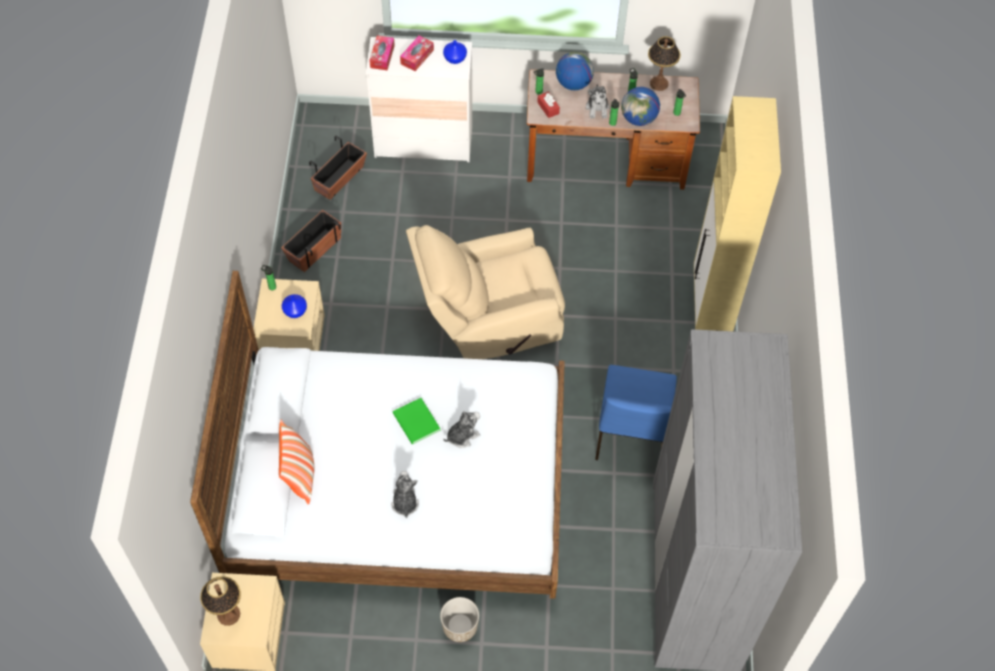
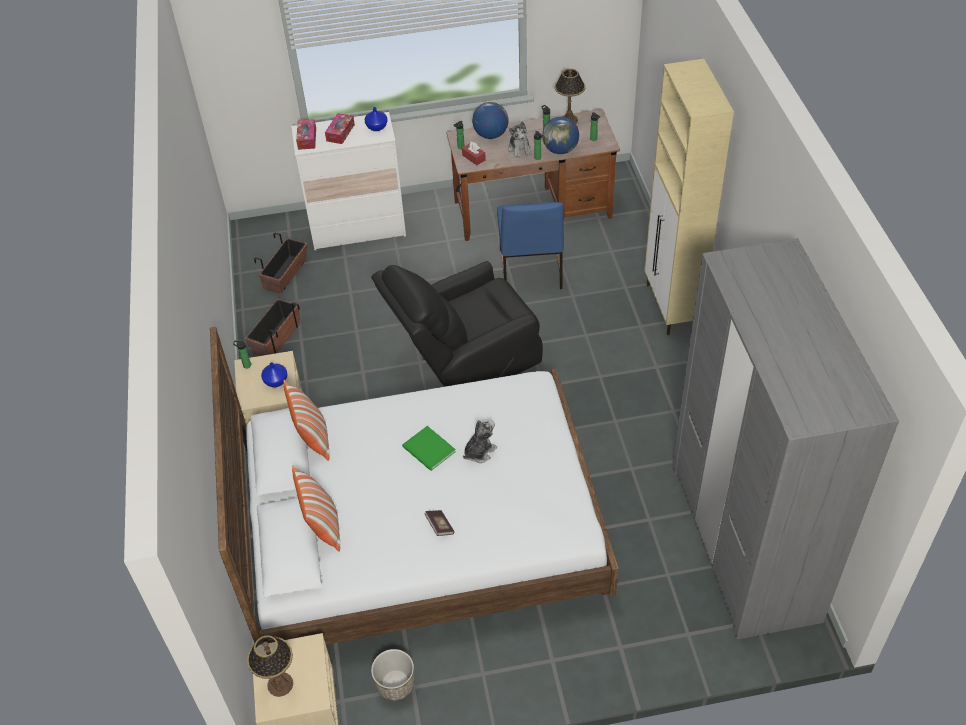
camera: 10 degrees left, 10 degrees down
plush toy [391,471,419,518] -> book [425,510,454,536]
beige armchair [406,225,565,359] -> black armchair [371,261,543,387]
planter [440,597,479,642] -> planter moved to [371,649,414,701]
blue chair [595,365,677,460] -> blue chair moved to [497,202,564,289]
none -> pillow [283,380,330,461]

